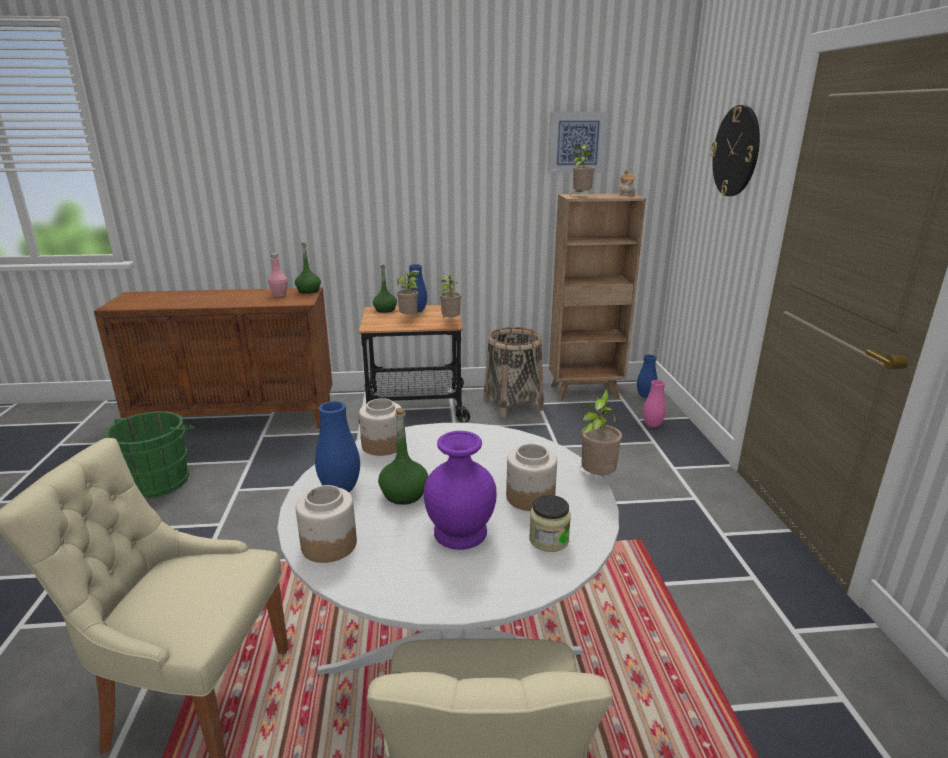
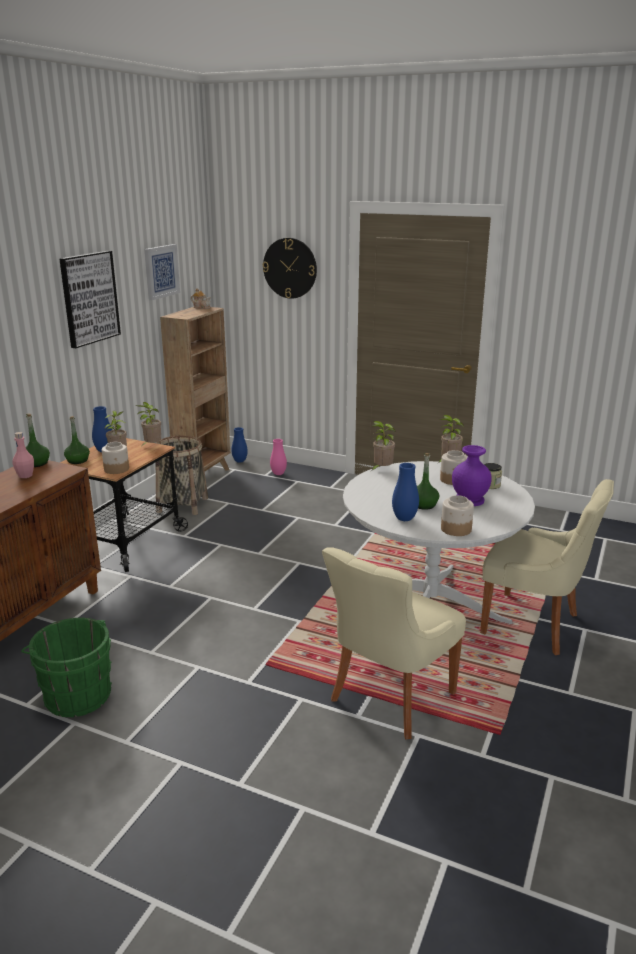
camera: 60 degrees left, 0 degrees up
jar [359,398,401,456] -> jar moved to [102,442,129,474]
potted plant [571,145,595,194] -> potted plant moved to [371,421,395,471]
none -> picture [59,251,121,348]

